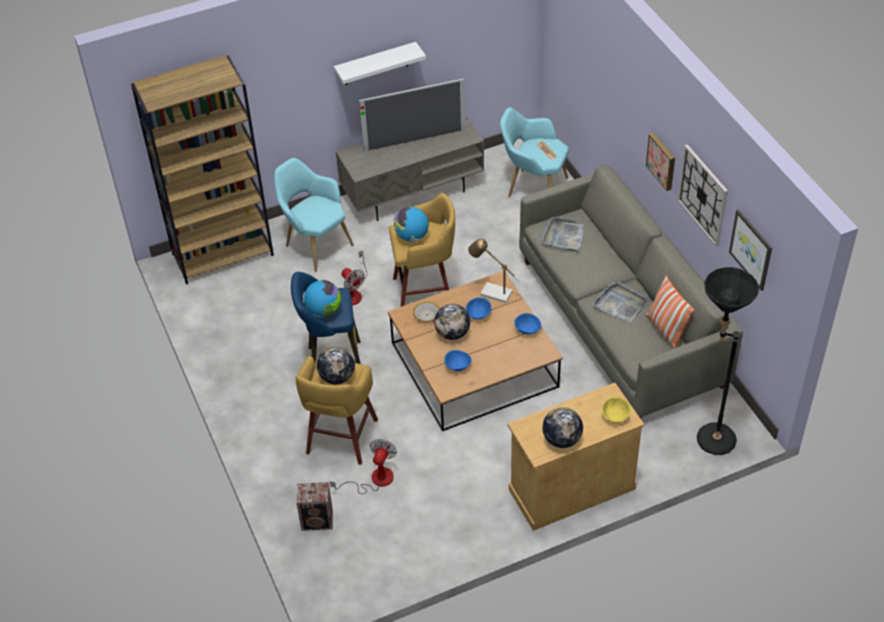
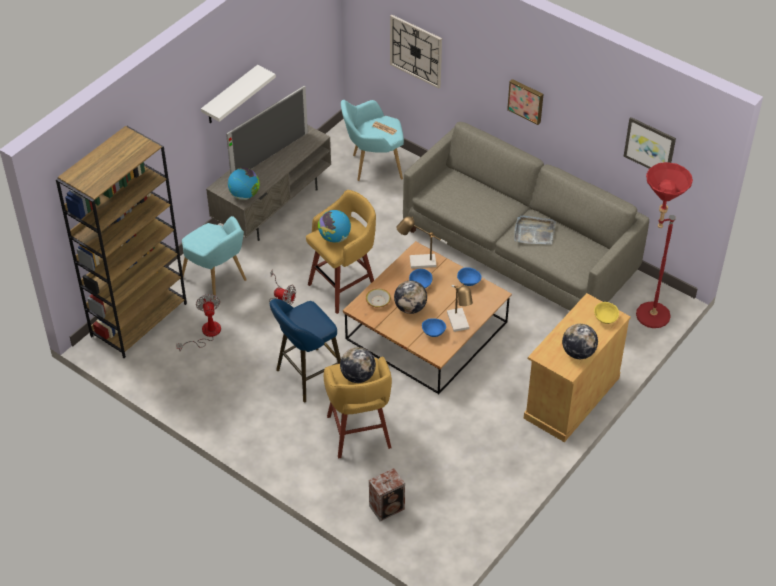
camera: 30 degrees left, 0 degrees up
turquoise armchair [274,158,354,272] -> turquoise armchair turned 150 degrees counterclockwise [182,216,247,300]
globe [304,280,341,318] -> globe moved to [228,168,260,200]
fan [330,439,397,494] -> fan moved to [176,294,221,351]
grey tray [541,217,584,251] -> none
pillow [646,275,695,348] -> none
wall clock [677,144,728,247] -> wall clock moved to [390,15,442,88]
black floor lamp [697,267,759,455] -> red floor lamp [636,162,693,328]
none -> table lamp [447,283,473,332]

